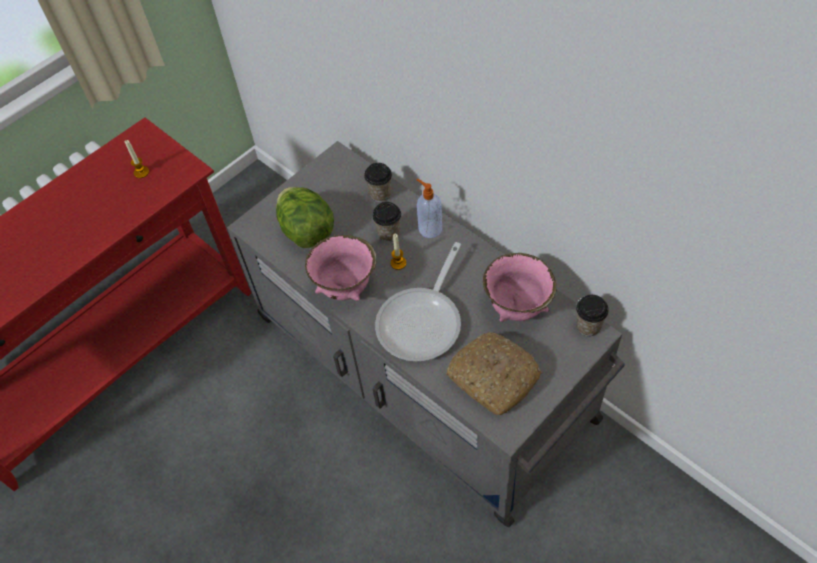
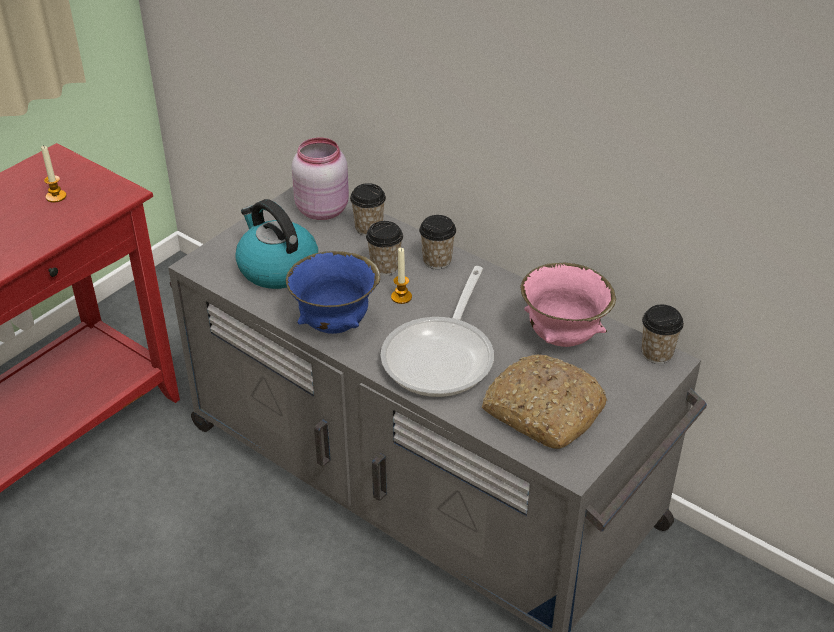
camera: 10 degrees left, 15 degrees down
lettuce [276,187,334,248] -> kettle [235,199,318,289]
pink bowl [305,235,377,301] -> blue bowl [286,251,380,334]
soap dispenser [416,179,442,238] -> cup [419,215,456,269]
none -> pink jar [292,138,349,220]

